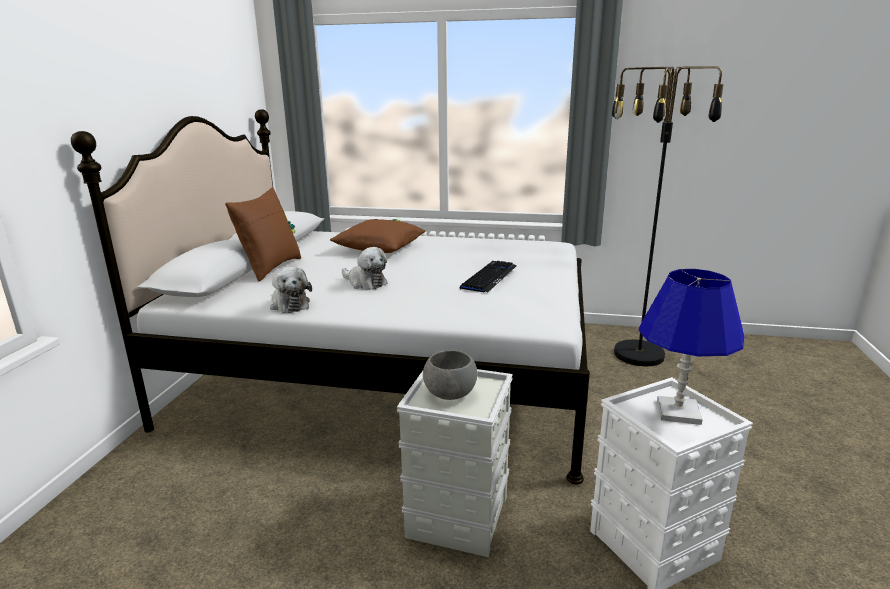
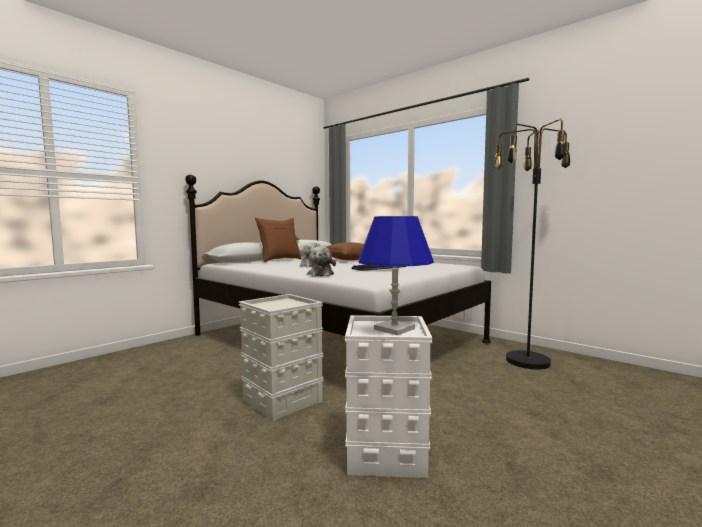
camera: 30 degrees right, 15 degrees down
plush toy [270,267,312,313] -> plush toy moved to [308,247,336,276]
grey bowl [423,350,477,400] -> none

